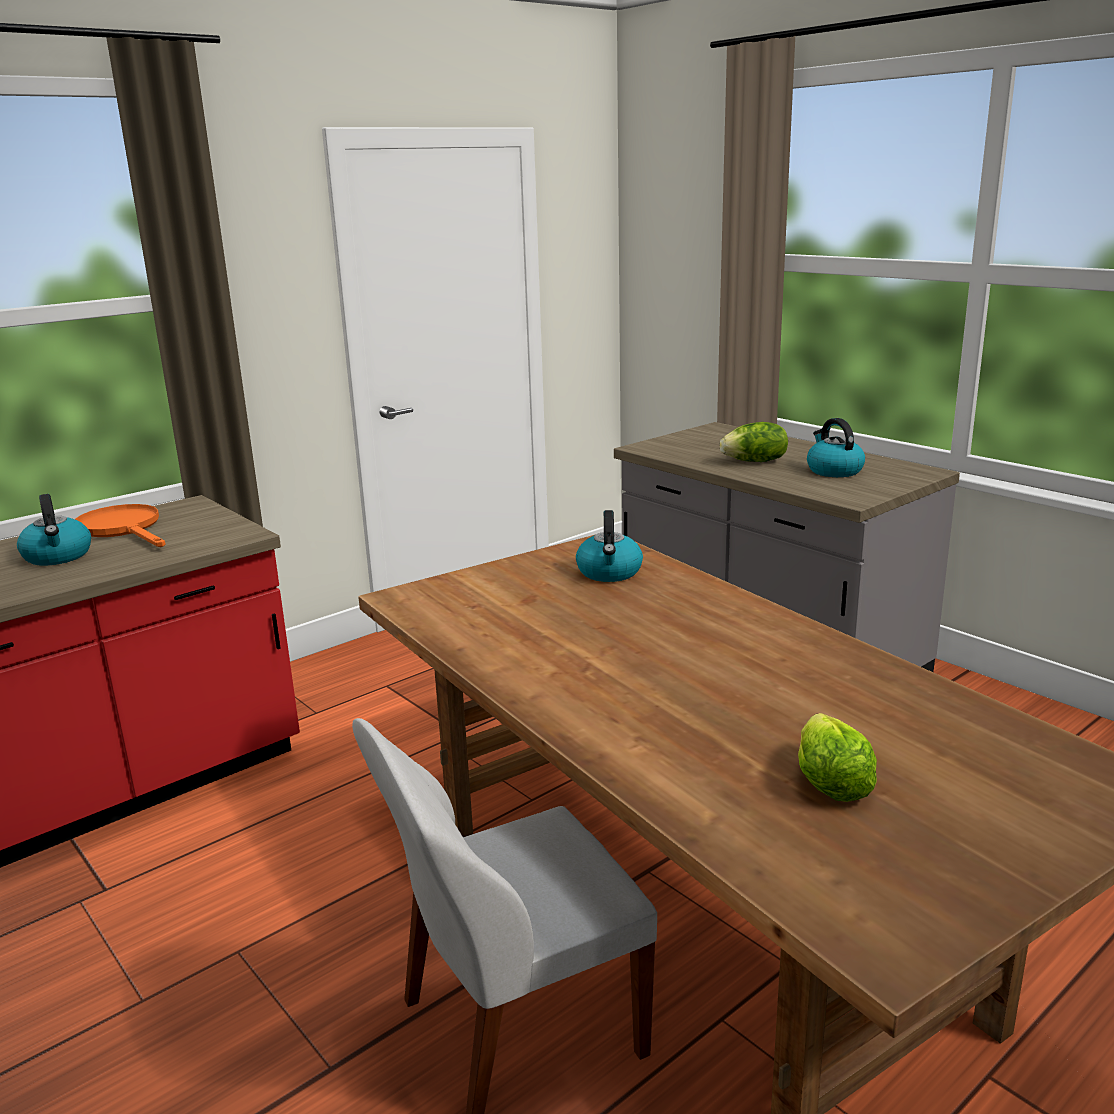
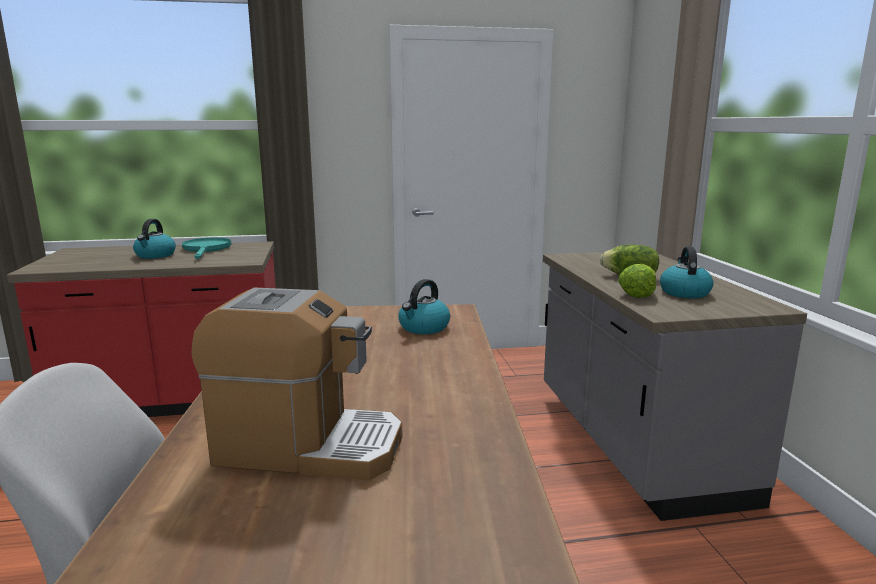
camera: 30 degrees right, 5 degrees down
orange frying pan [75,504,165,547] -> turquoise frying pan [182,237,231,259]
lettuce [798,713,877,802] -> lettuce moved to [618,264,656,298]
none -> coffee machine [191,288,402,480]

